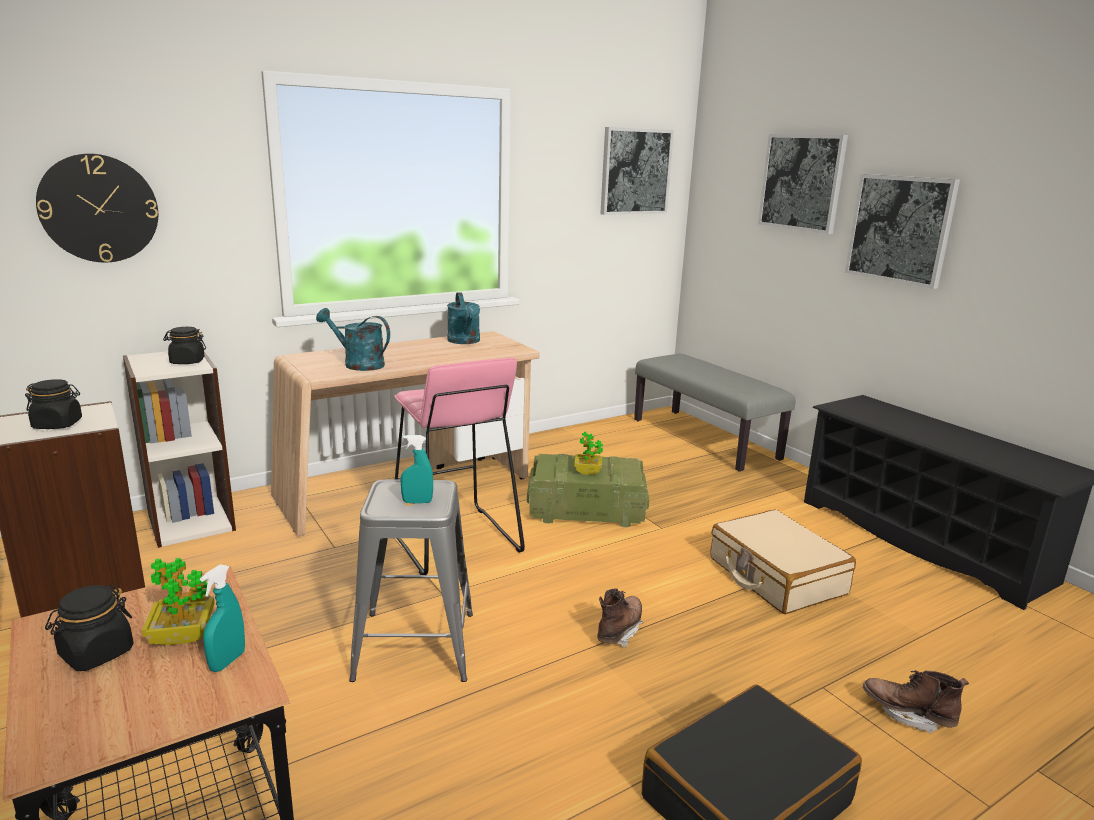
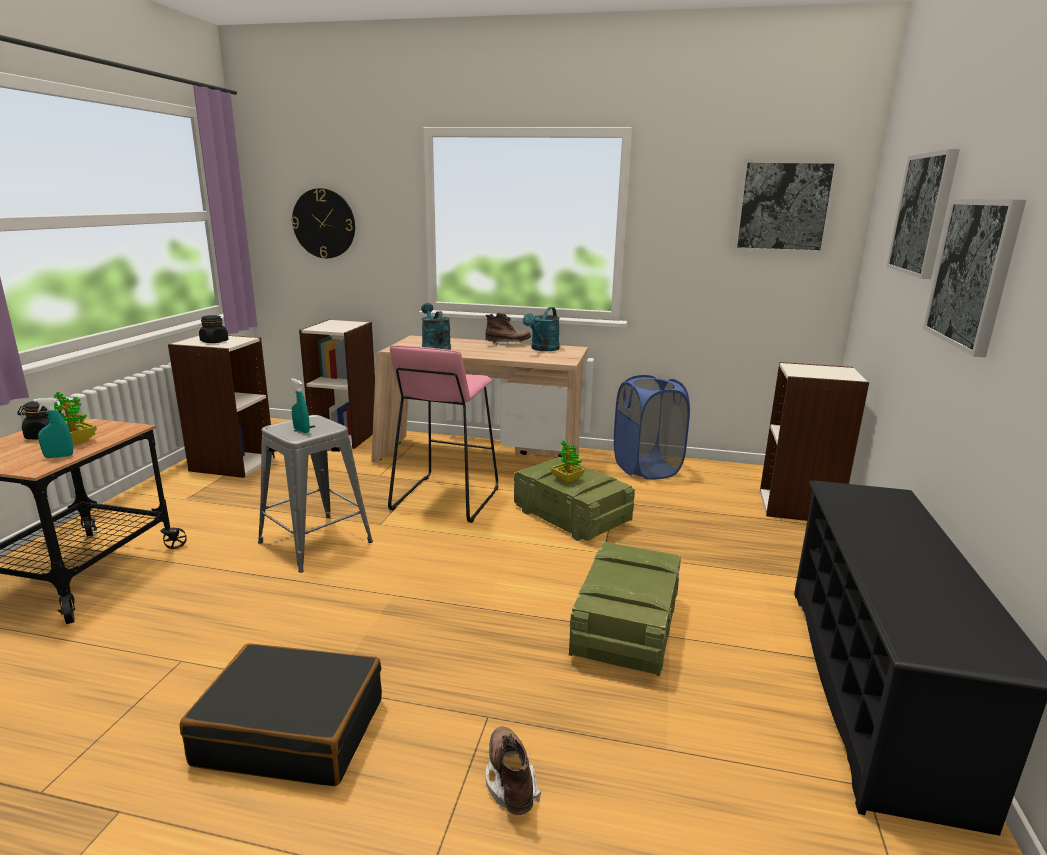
camera: 45 degrees right, 0 degrees up
black jar [163,327,206,364] -> none
brown boot [597,588,643,648] -> brown boot moved to [485,313,531,347]
grey bench [634,354,795,472] -> bookcase [760,362,869,521]
beige suitcase [710,509,856,614] -> crate [569,542,681,676]
none -> blue laundry basket [614,375,690,480]

